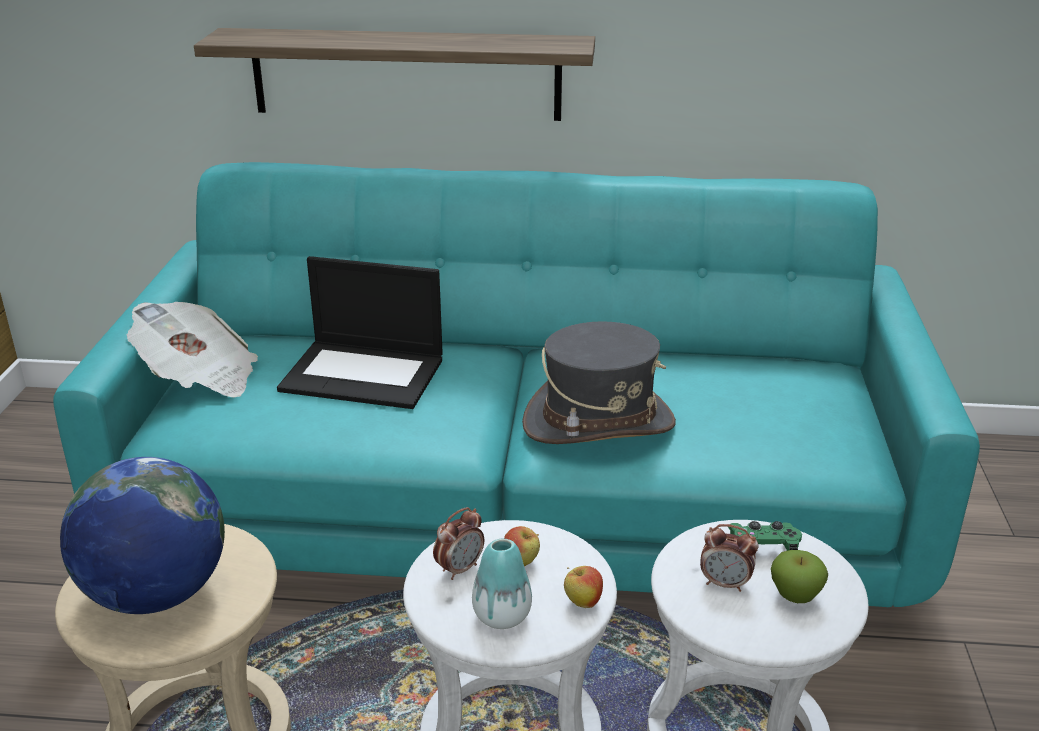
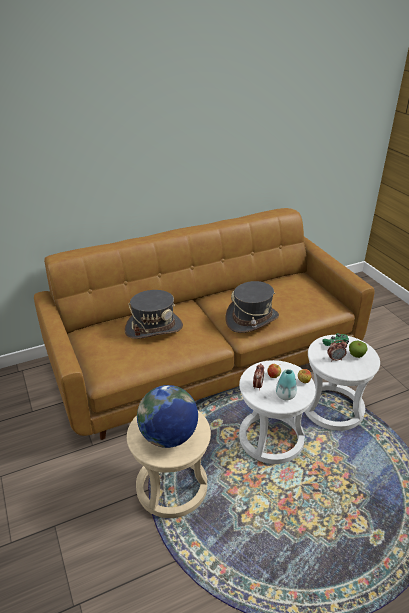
camera: 30 degrees left, 5 degrees up
turquoise sofa [53,162,980,607] -> brown sofa [34,208,374,440]
newspaper [127,302,258,397] -> none
shelf [194,28,595,121] -> none
laptop [277,256,443,409] -> grey hat [125,290,183,339]

